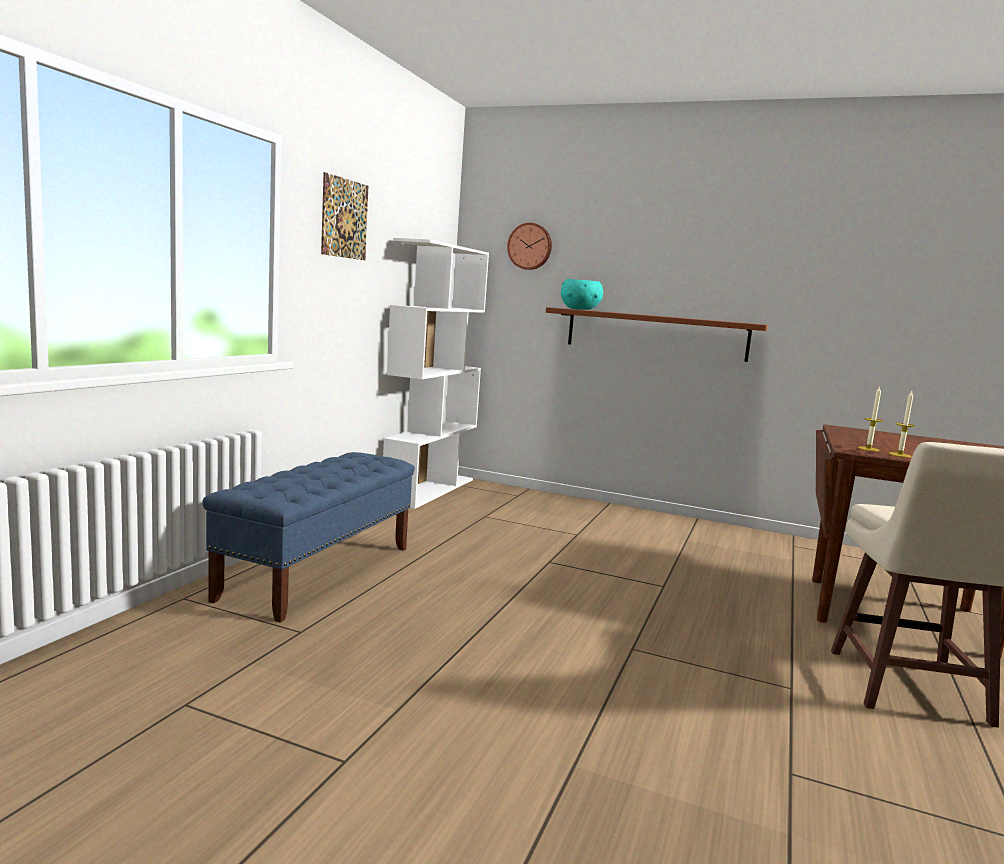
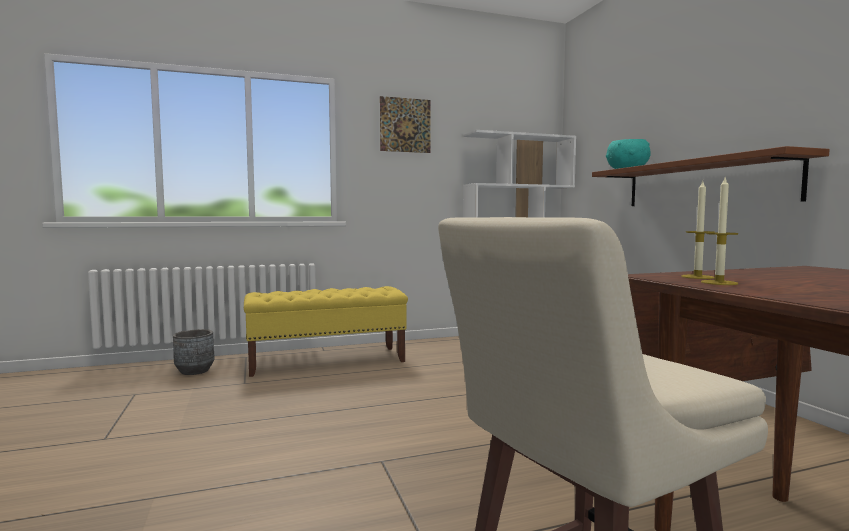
camera: 50 degrees right, 5 degrees down
blue bench [202,452,415,623] -> yellow bench [244,286,408,377]
wall clock [507,223,552,270] -> none
none -> grey planter [173,329,214,375]

